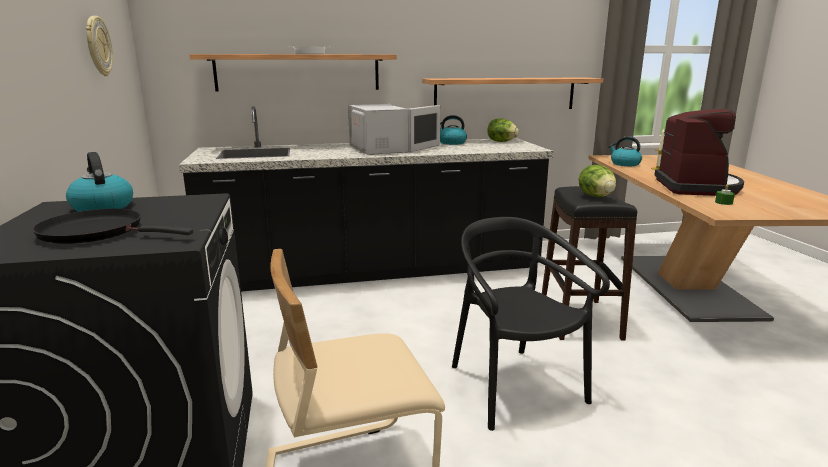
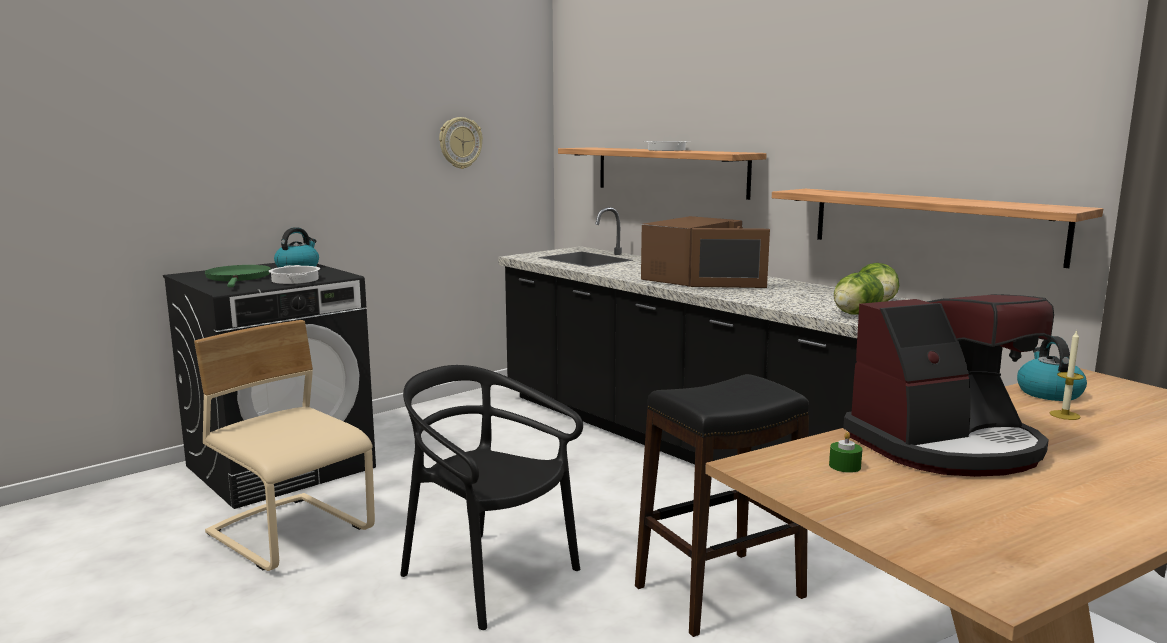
camera: 60 degrees right, 5 degrees down
black frying pan [32,209,193,244] -> green frying pan [204,265,271,287]
white microwave [348,104,440,155] -> brown microwave [641,216,770,288]
kettle [440,115,467,145] -> none
black chair [452,217,610,431] -> black chair turned 90 degrees counterclockwise [400,365,583,630]
lettuce [578,165,616,197] -> lettuce moved to [834,272,884,314]
none -> cooking pot [268,265,320,284]

